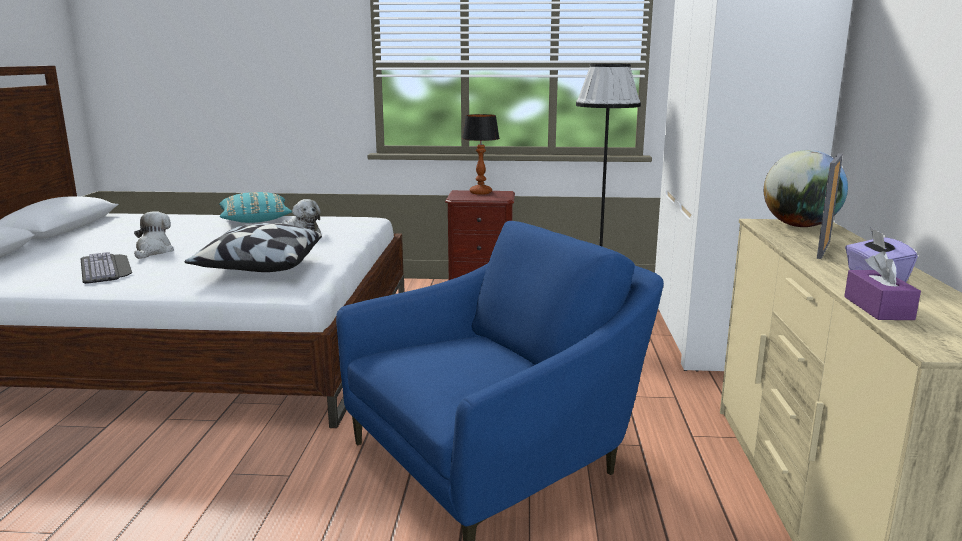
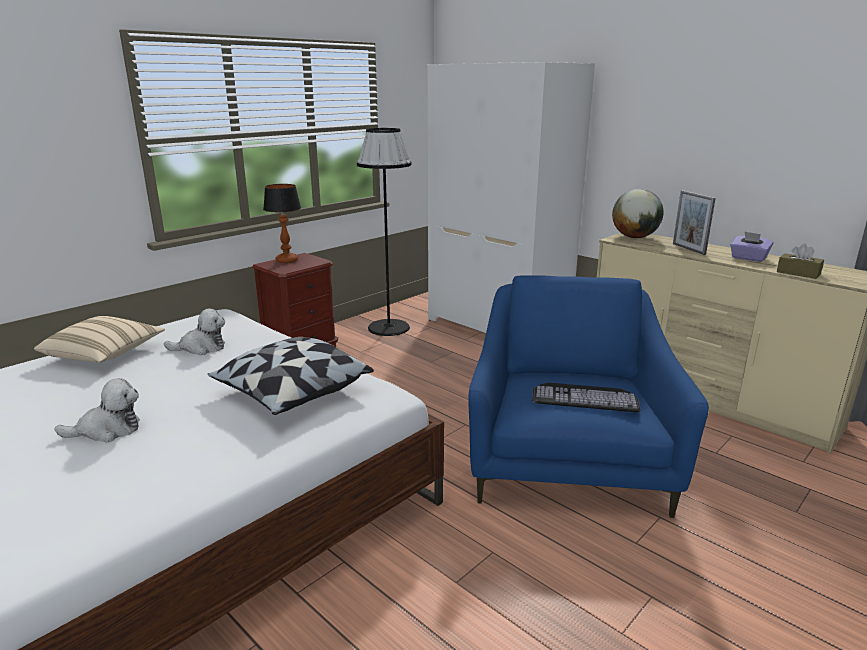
camera: 50 degrees left, 5 degrees up
keyboard [81,252,132,284] -> keyboard moved to [532,383,641,412]
plush toy [134,211,174,259] -> plush toy turned 120 degrees clockwise [55,378,140,443]
turquoise pillow [219,192,292,223] -> beige pillow [34,316,165,363]
purple tissue box [844,251,921,320] -> brown tissue box [777,244,824,279]

